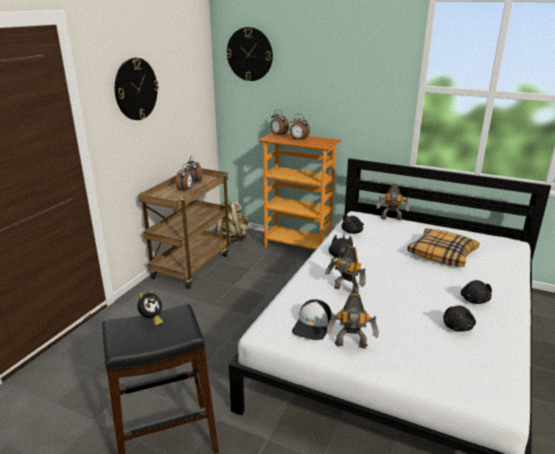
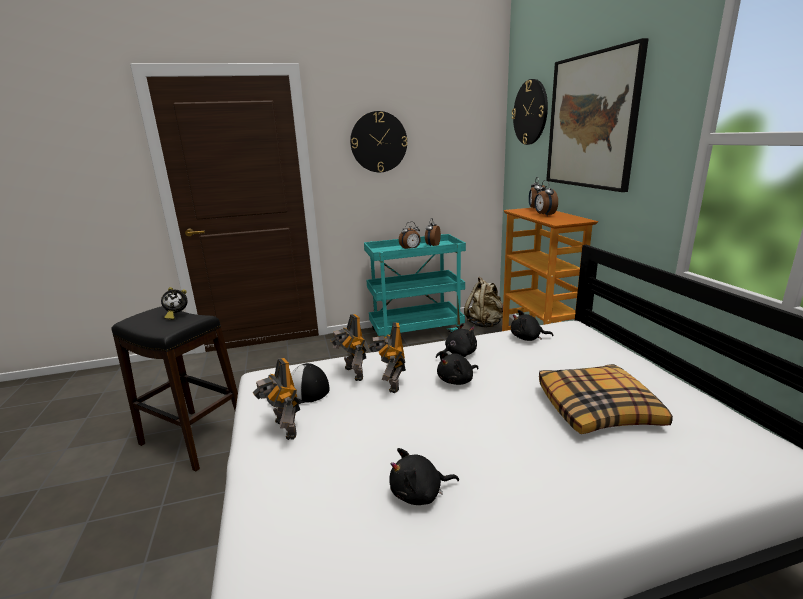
camera: 50 degrees right, 5 degrees down
brown cart [138,168,231,289] -> turquoise cart [364,234,466,337]
toy robot [376,183,410,221] -> toy robot moved to [330,314,367,381]
black plush toy [461,280,492,304] -> black plush toy moved to [437,351,479,385]
none -> picture [546,38,649,192]

